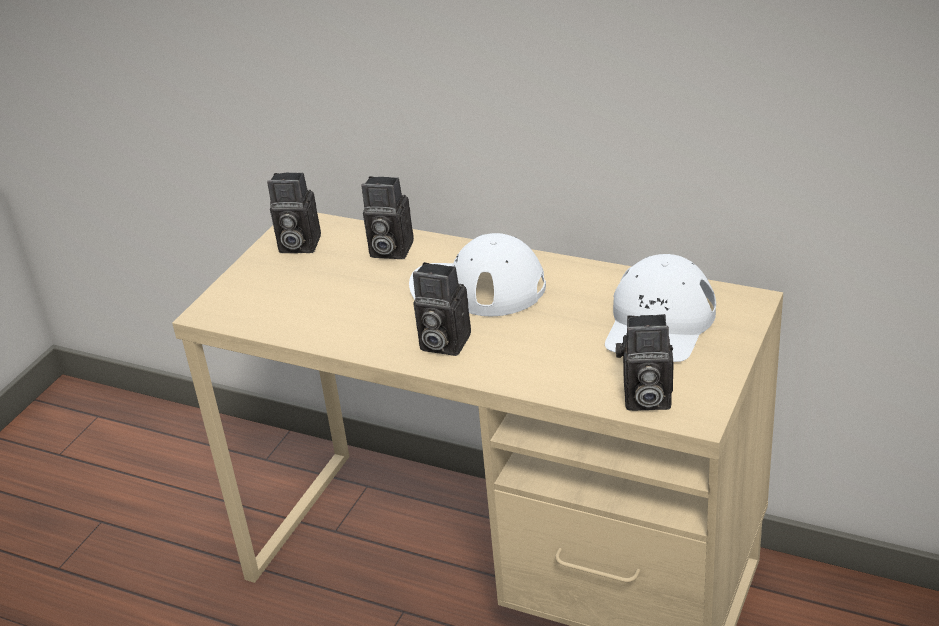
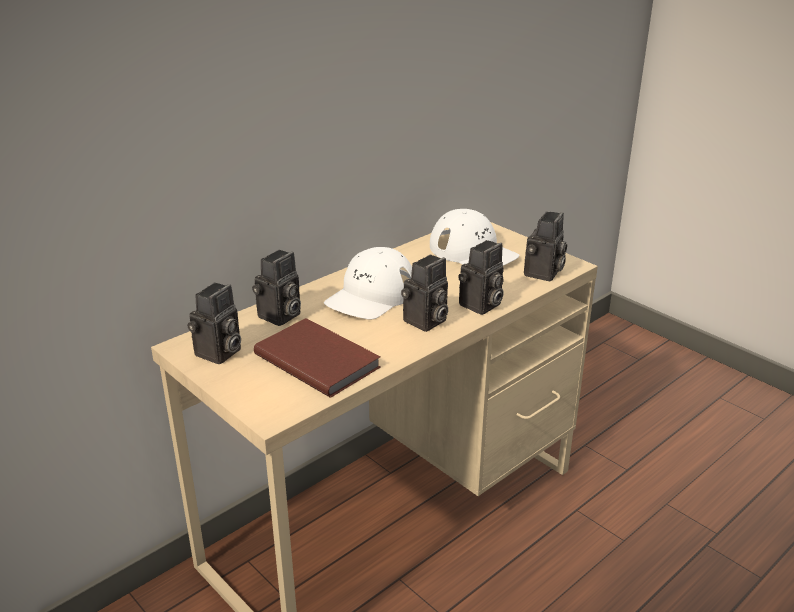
camera: 70 degrees left, 5 degrees down
none -> brown book [254,318,381,398]
none -> camera [458,240,504,315]

